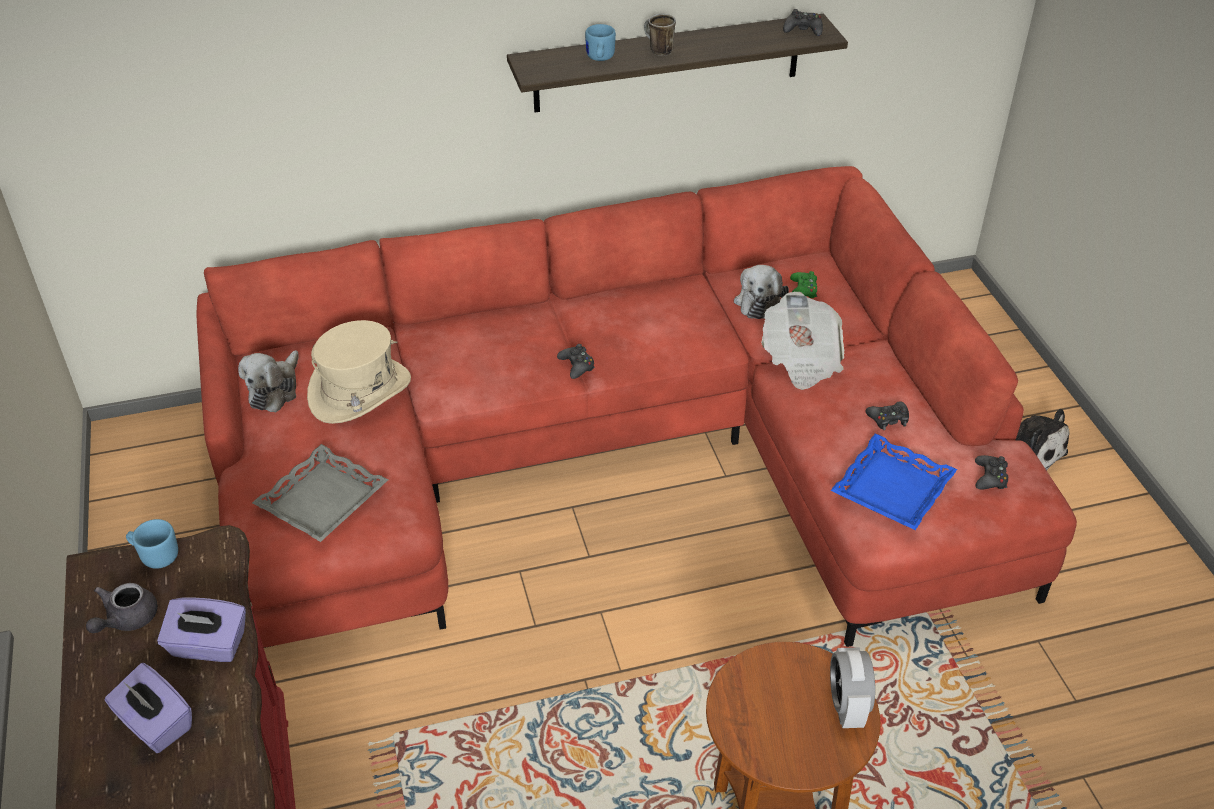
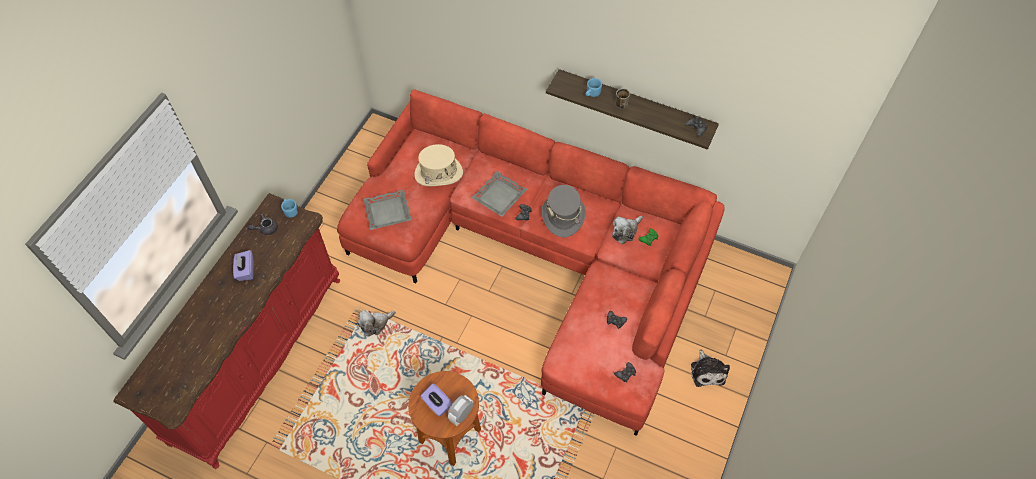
camera: 40 degrees right, 15 degrees up
purple tissue box [157,597,246,662] -> purple tissue box moved to [420,383,453,417]
plush toy [238,350,299,412] -> plush toy moved to [357,310,396,337]
newspaper [761,292,844,390] -> none
blue tray [830,433,957,530] -> none
none -> grey tray [472,171,527,217]
none -> grey hat [541,185,586,238]

